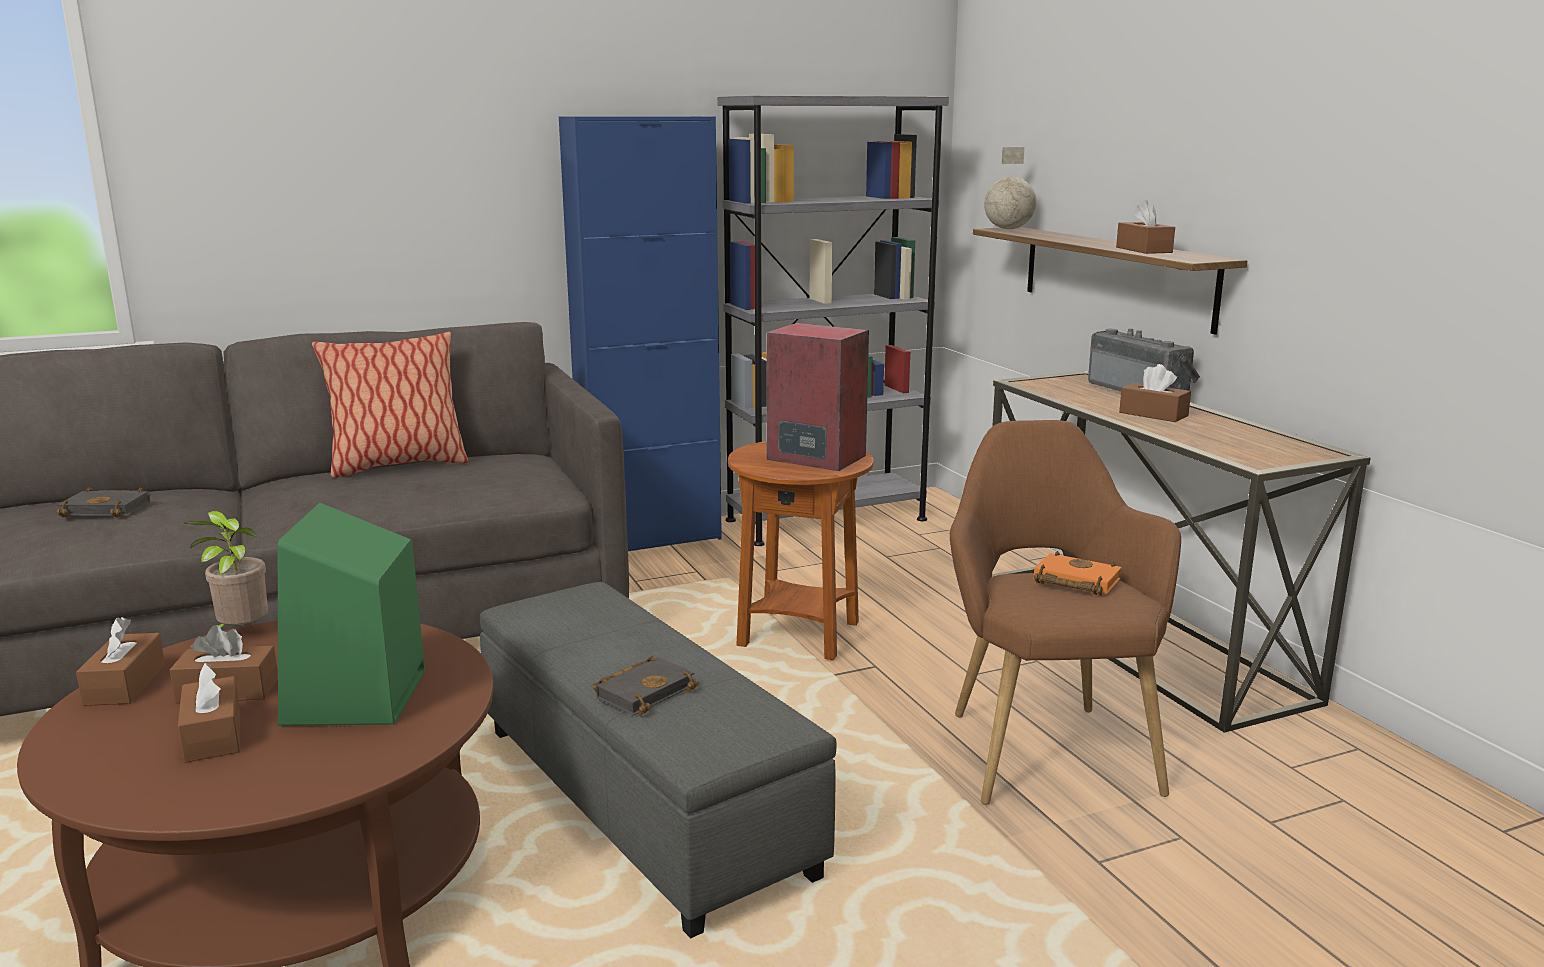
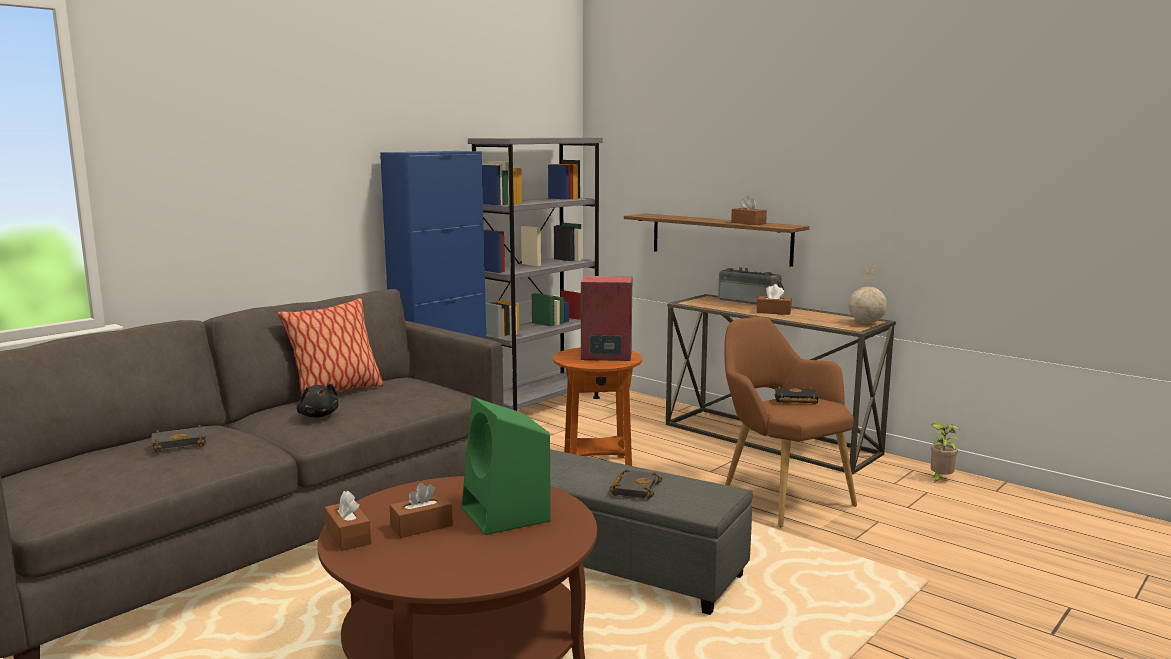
camera: 25 degrees left, 5 degrees down
brown tissue box [178,663,240,763] -> none
potted plant [184,511,268,628] -> potted plant moved to [931,423,960,483]
globe [984,147,1036,229] -> globe moved to [849,266,887,323]
orange book [1033,551,1121,596] -> black book [774,386,818,404]
none -> black plush toy [296,384,339,418]

